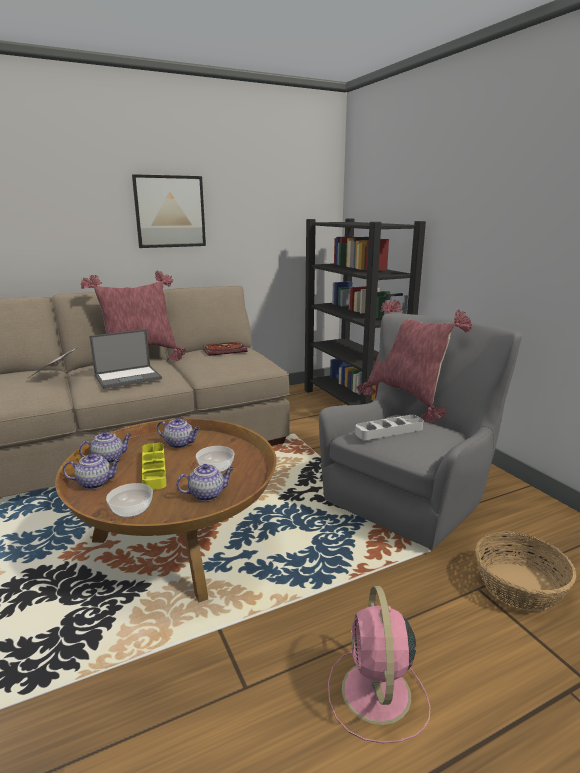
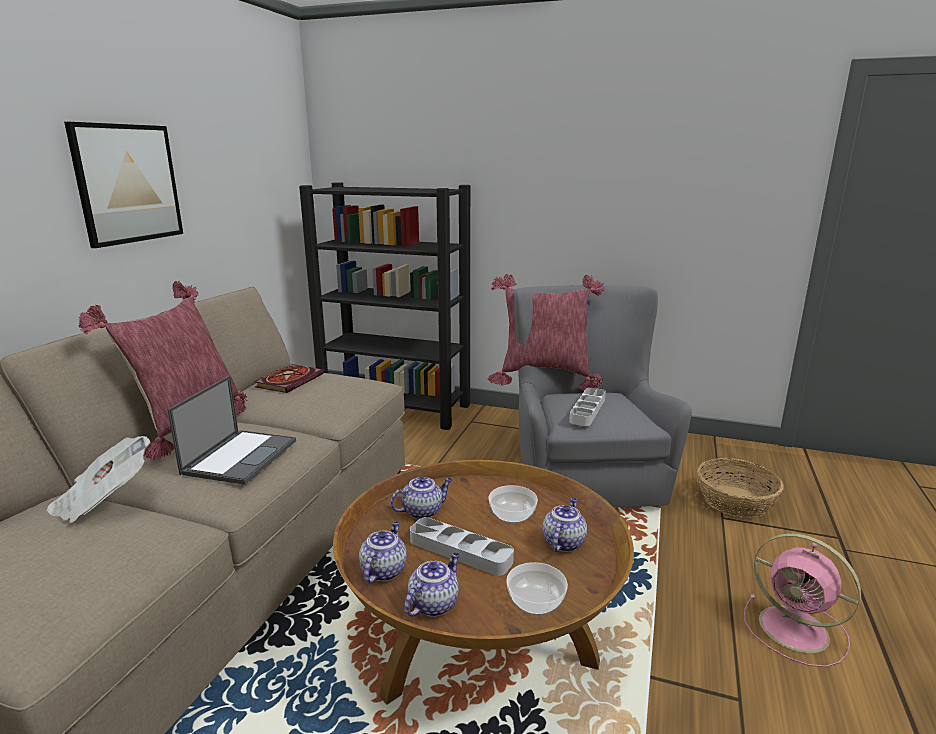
camera: 45 degrees left, 0 degrees up
yellow tray [142,443,167,490] -> grey tray [410,517,514,576]

